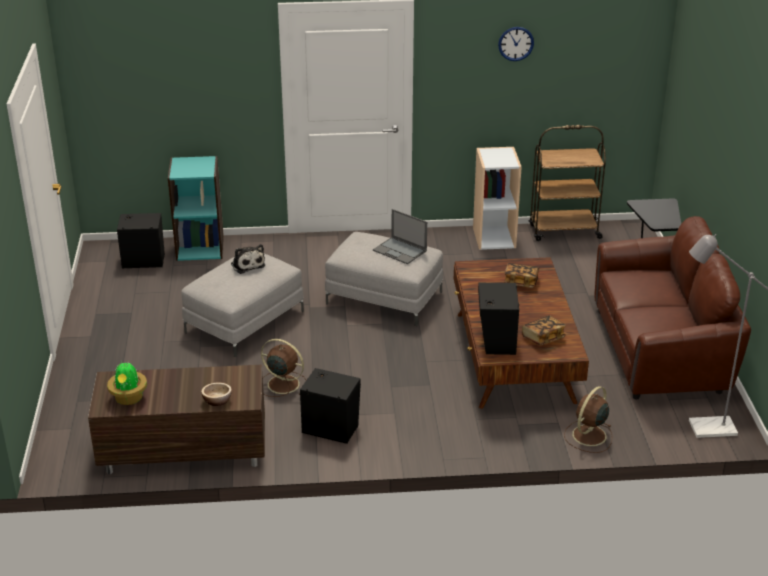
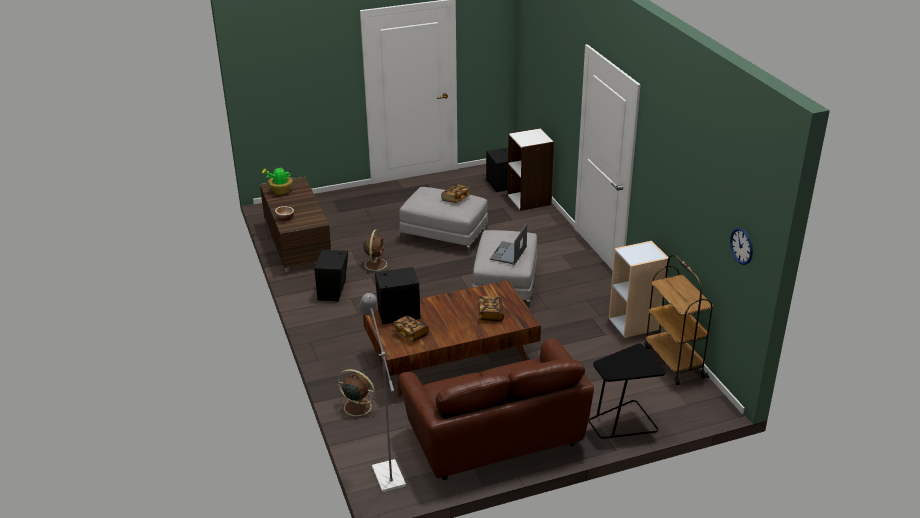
camera: 75 degrees right, 0 degrees up
turquoise bookcase [168,156,224,261] -> white bookcase [508,128,554,211]
plush toy [231,244,265,274] -> book [441,184,470,203]
wall clock [498,27,534,61] -> wall clock moved to [730,228,753,265]

